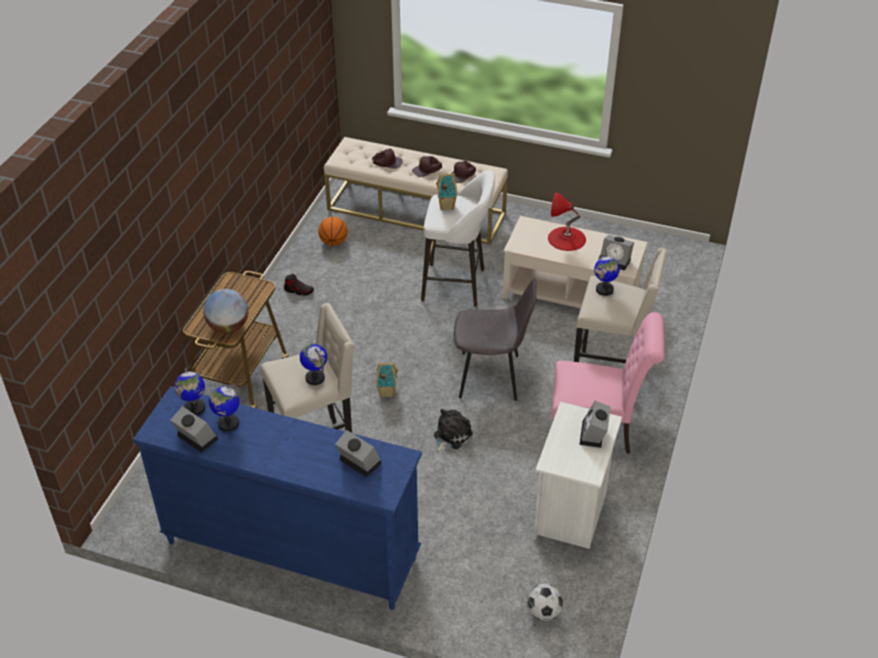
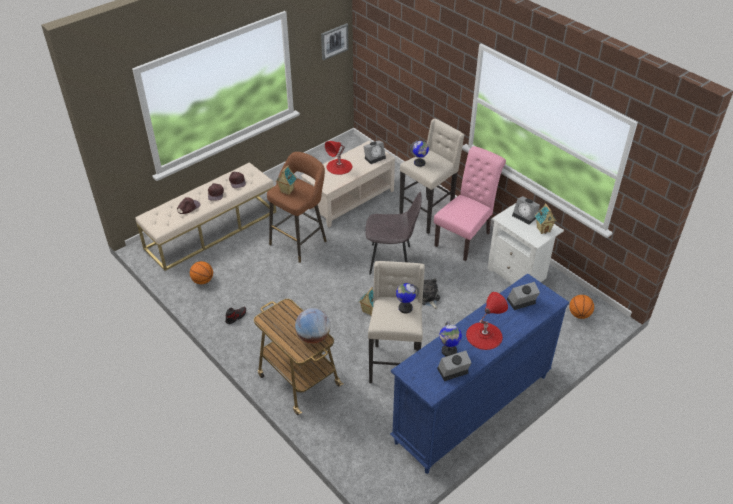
camera: 60 degrees left, 0 degrees up
globe [175,367,205,416] -> none
white stool [421,170,495,307] -> brown stool [267,152,327,263]
grey chair [454,278,536,401] -> grey chair turned 60 degrees clockwise [365,192,422,275]
football [527,584,563,621] -> basketball [569,295,594,319]
none -> picture [321,23,349,61]
none -> red table lamp [466,292,508,350]
none -> toy house [535,203,557,234]

